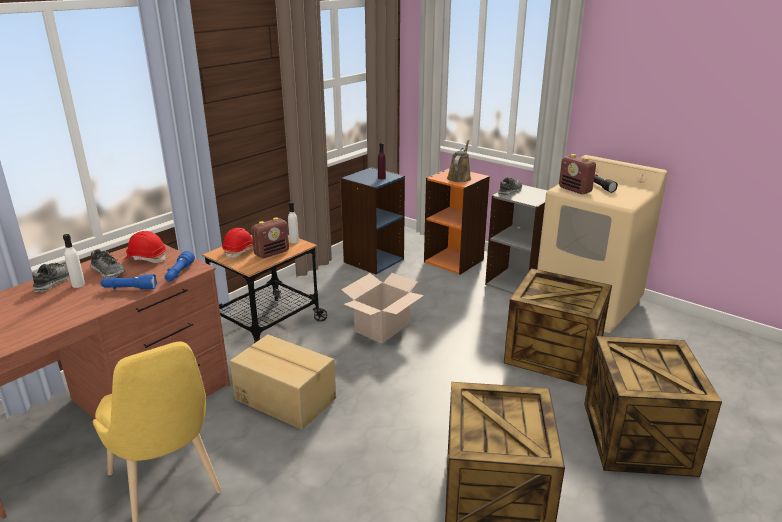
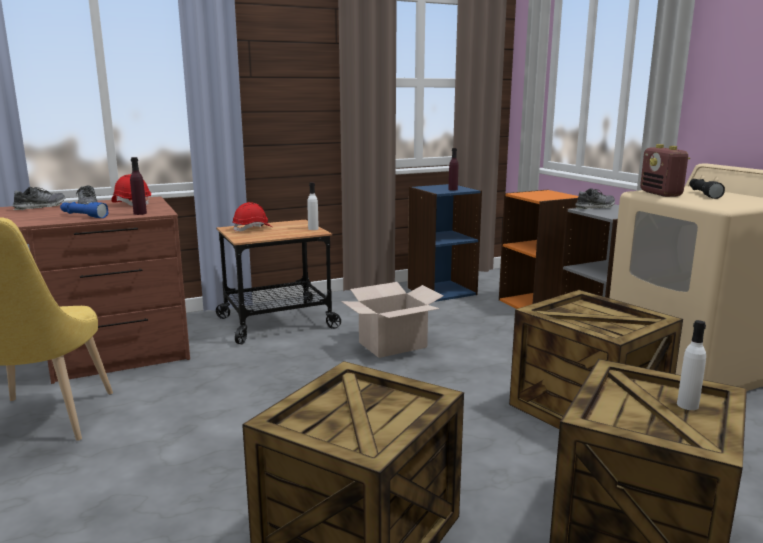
camera: 25 degrees right, 10 degrees down
white bottle [63,234,85,288] -> white bottle moved to [677,320,706,410]
blue flashlight [165,251,195,281] -> purple bottle [130,157,147,215]
cardboard box [230,334,336,430] -> none
radio [251,217,289,259] -> none
brown watering can [447,139,471,182] -> none

